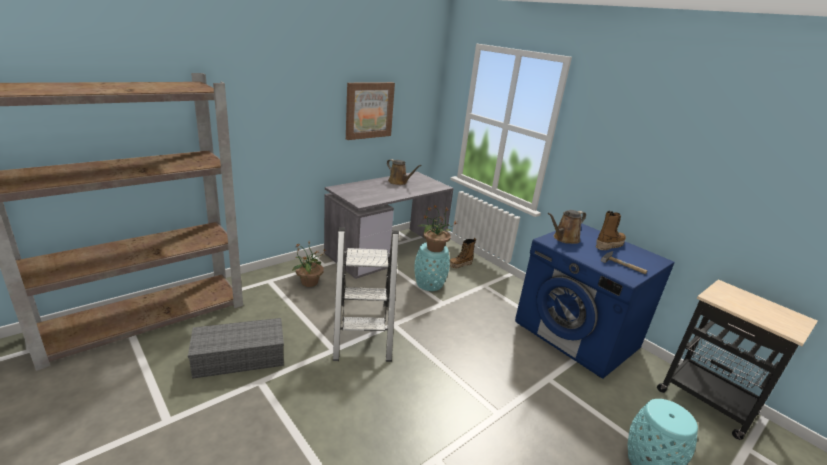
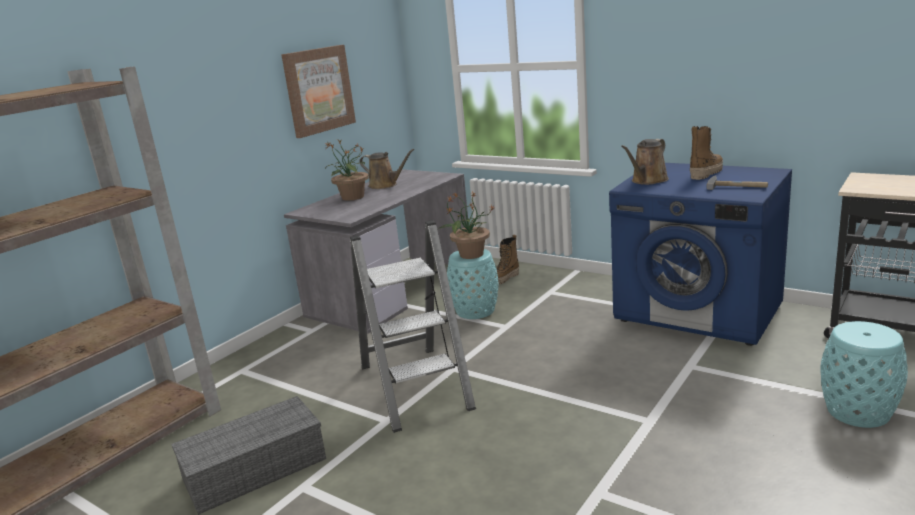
camera: 10 degrees left, 5 degrees down
potted plant [292,240,326,287] -> potted plant moved to [325,140,369,201]

